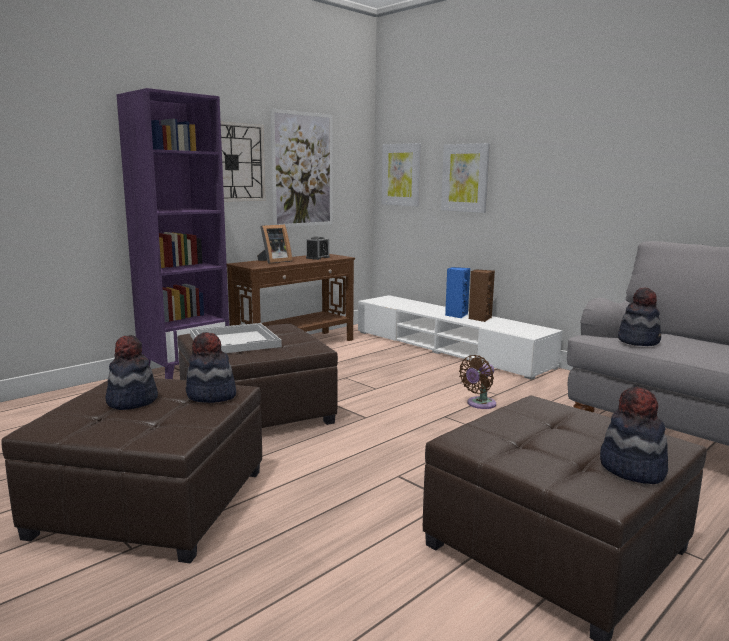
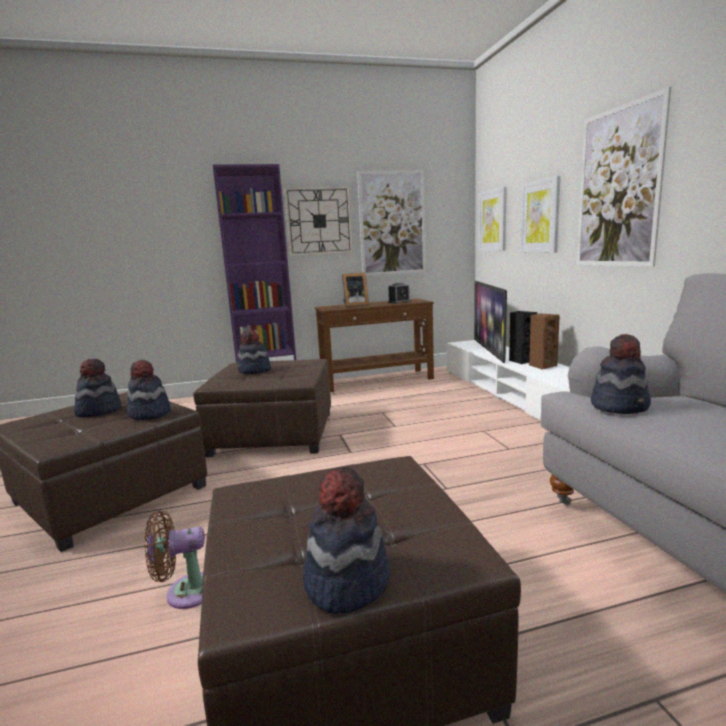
camera: 30 degrees right, 0 degrees up
white tray [190,323,282,353] -> hat [238,330,271,374]
blue speaker [445,267,470,318] -> black speaker [509,311,537,364]
brown fan [459,355,496,409] -> brown fan moved to [145,511,205,609]
none -> television [474,281,507,363]
none -> picture [577,87,671,267]

